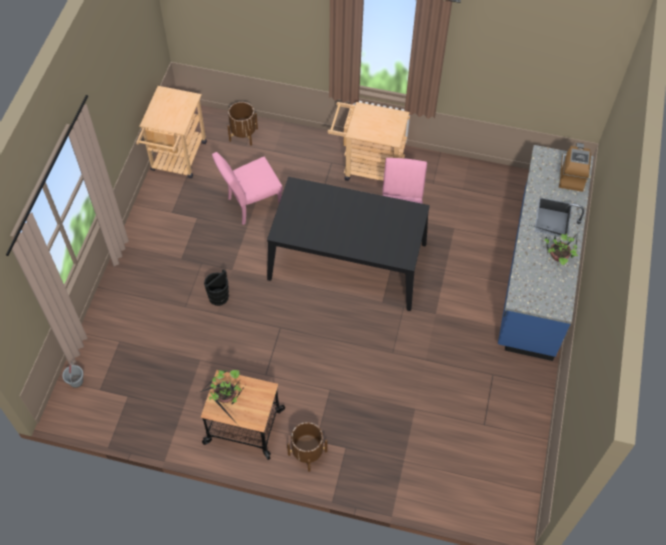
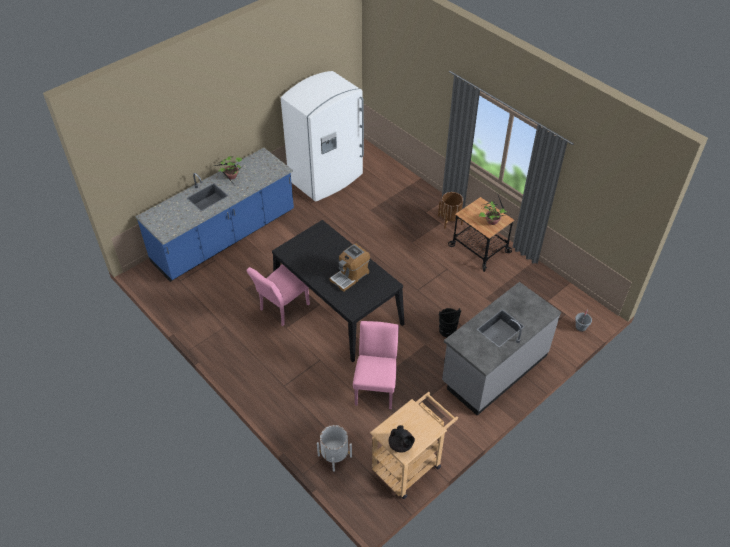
camera: 145 degrees left, 10 degrees down
pink chair [212,152,283,225] -> pink chair turned 90 degrees counterclockwise [353,321,399,409]
brown planter [227,102,258,146] -> white planter [317,425,352,472]
beige cart [327,102,410,181] -> none
coffee machine [559,143,591,192] -> coffee machine moved to [330,243,370,292]
none -> white fridge [281,71,364,202]
none -> black teapot [389,425,415,452]
none -> grey counter [442,282,561,416]

